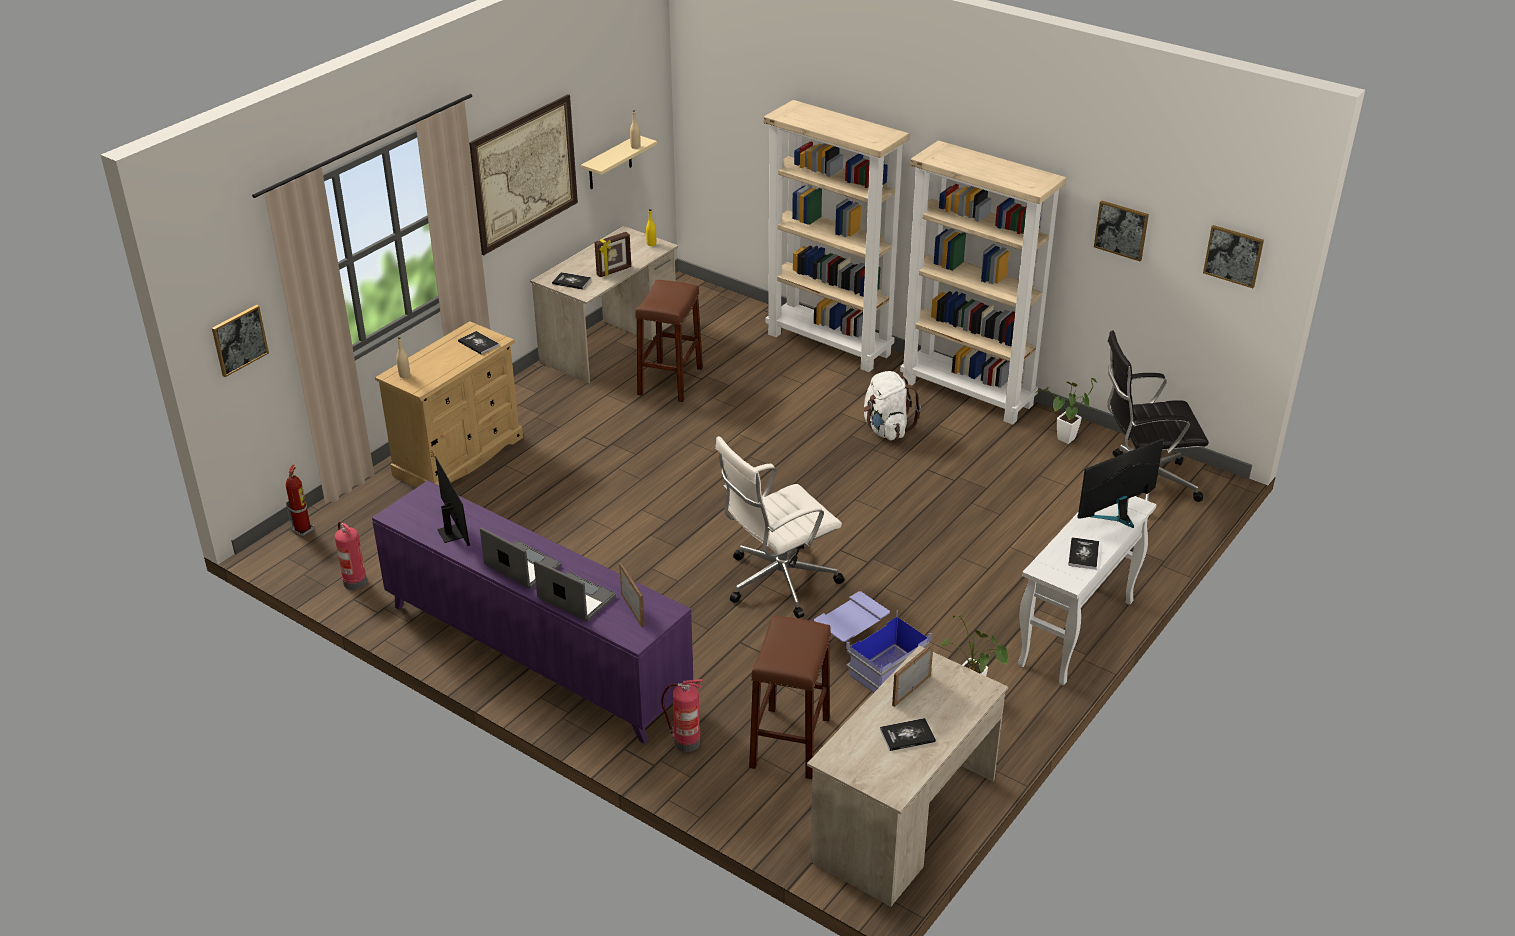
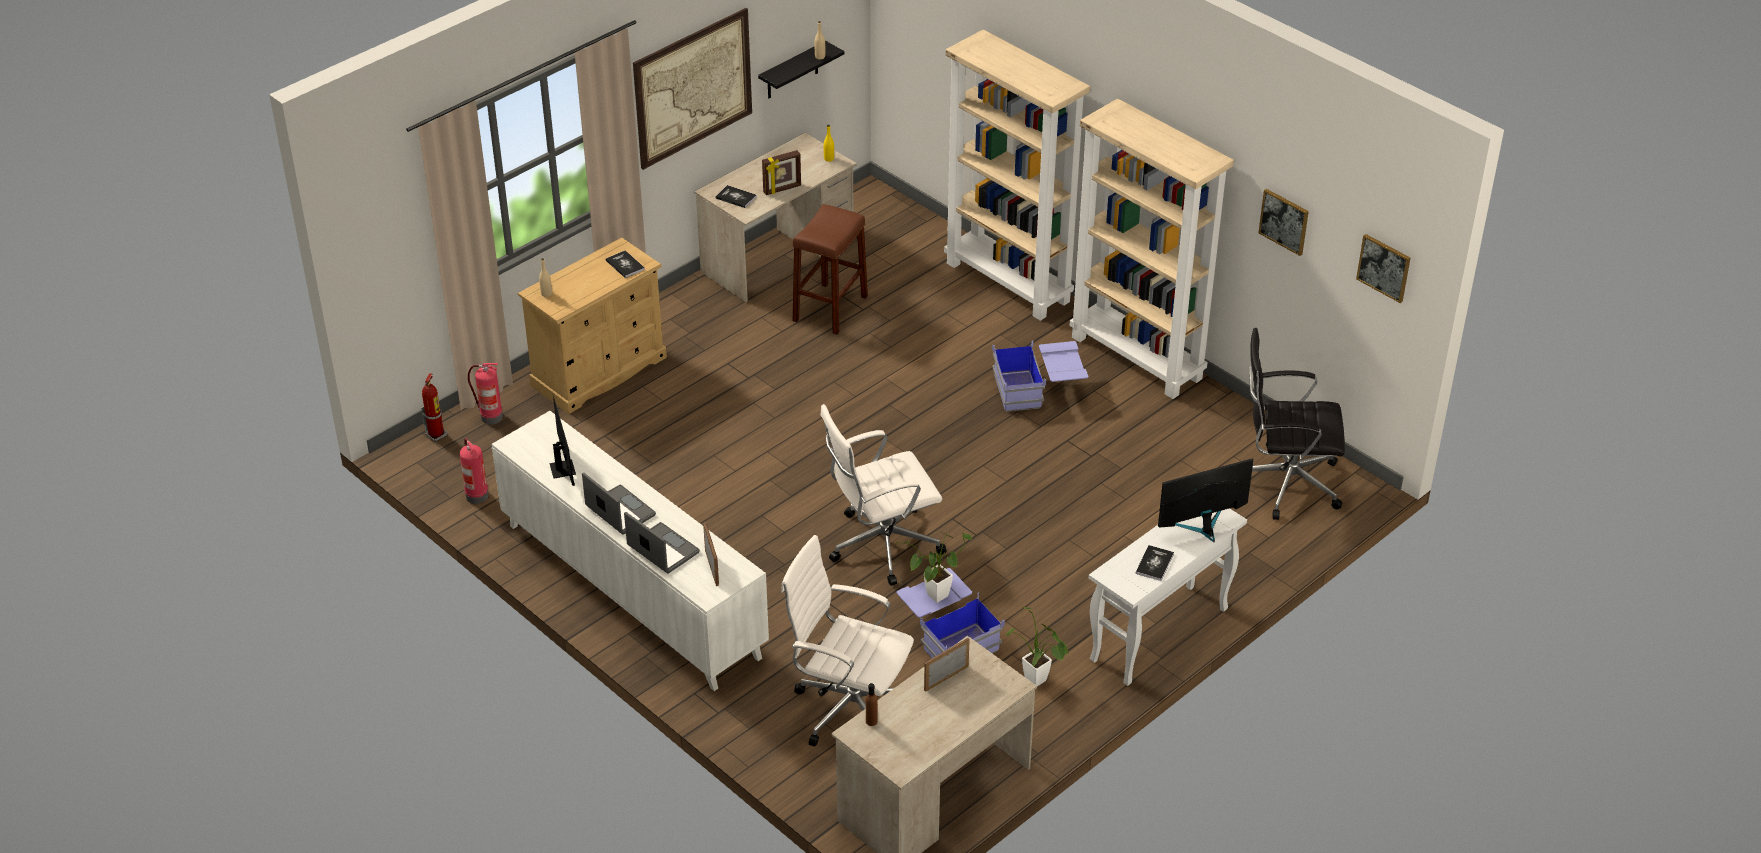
camera: 10 degrees right, 5 degrees up
picture [212,305,269,377] -> none
purple cabinet [372,481,693,744] -> white cabinet [492,411,769,691]
beige shelf [581,136,657,189] -> black shelf [758,41,844,98]
fire extinguisher [661,679,703,752] -> fire extinguisher moved to [468,363,503,425]
brown stool [749,616,831,779] -> white office chair [781,535,914,747]
white backpack [863,371,921,440] -> blue storage box [992,341,1088,412]
book [880,718,936,751] -> none
potted plant [1035,377,1097,444] -> potted plant moved to [896,532,973,603]
none -> brown bottle [866,683,878,726]

